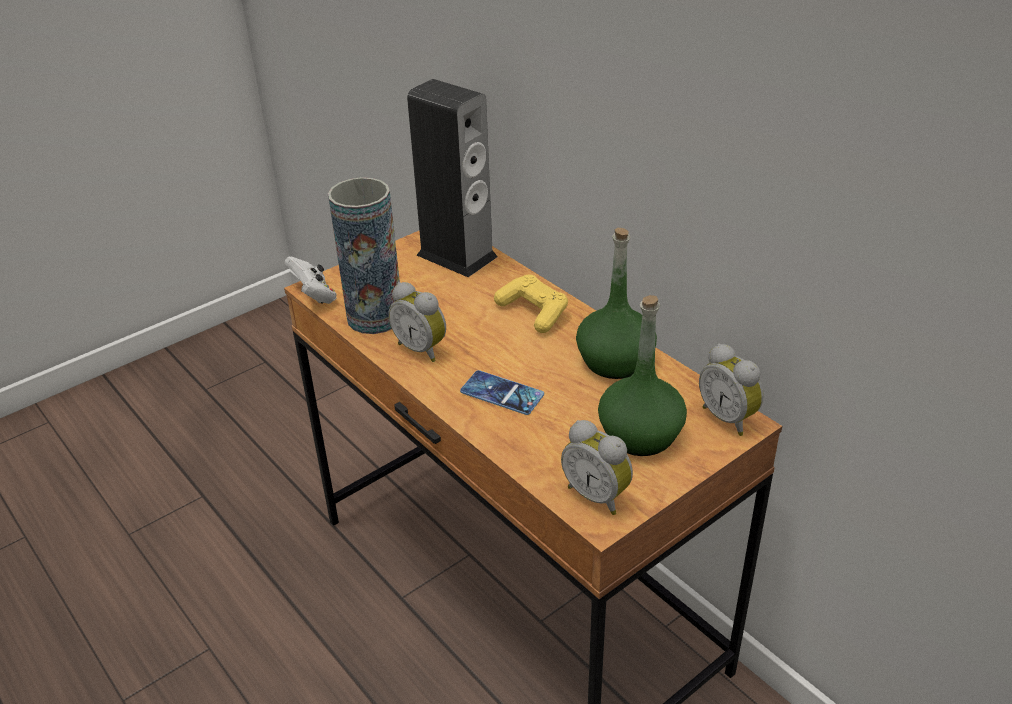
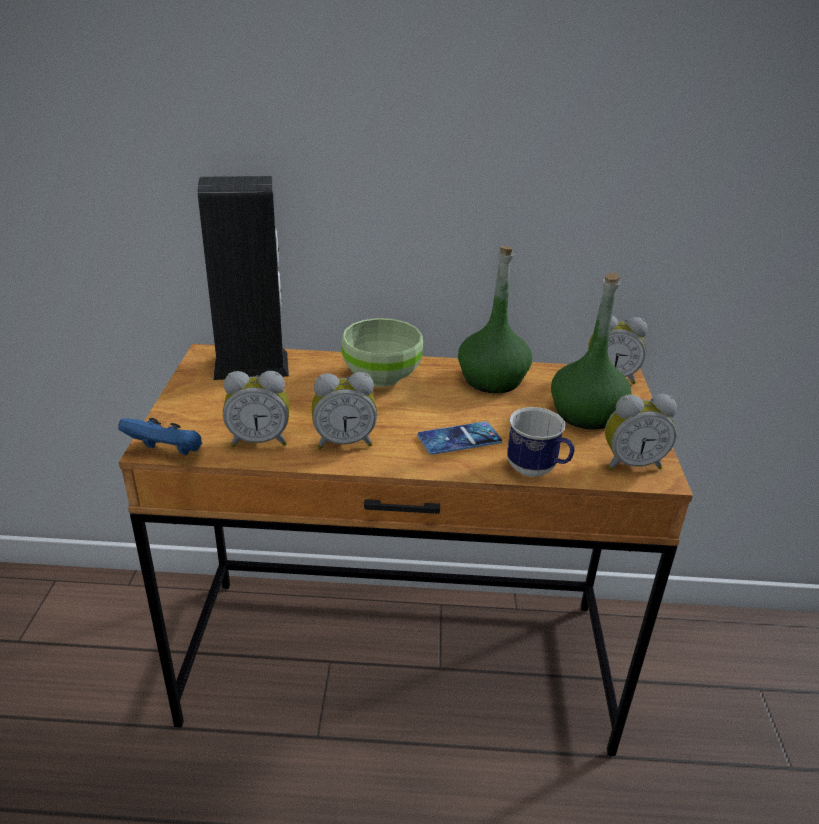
camera: 50 degrees left, 5 degrees down
white game controller [285,256,337,304] -> blue game controller [118,418,202,455]
vase [328,177,400,334] -> alarm clock [223,371,290,447]
yellow game controller [494,275,568,333] -> green bowl [341,318,423,387]
none -> mug [507,407,575,477]

